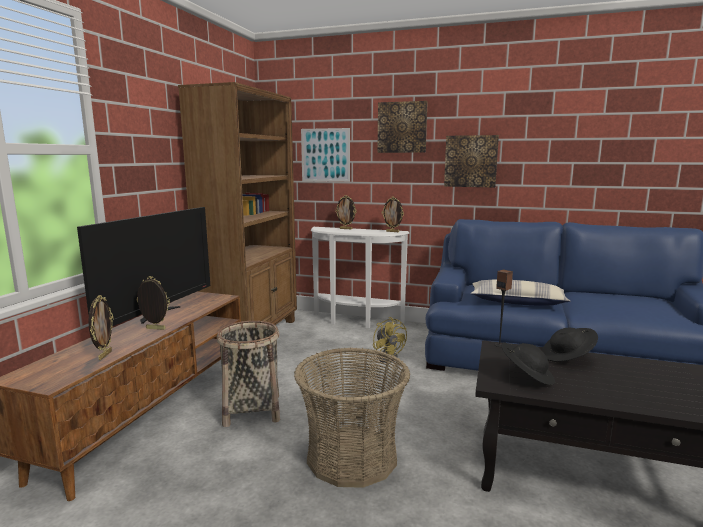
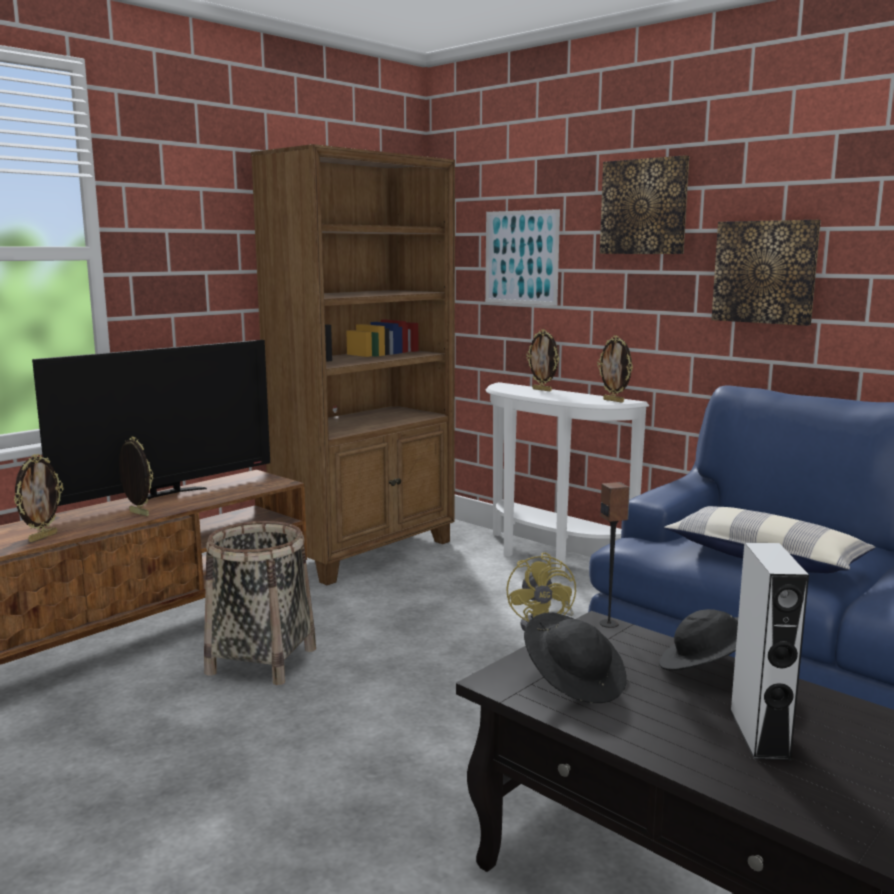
camera: 25 degrees right, 0 degrees up
basket [294,348,410,488] -> none
none -> grey speaker [730,542,809,760]

